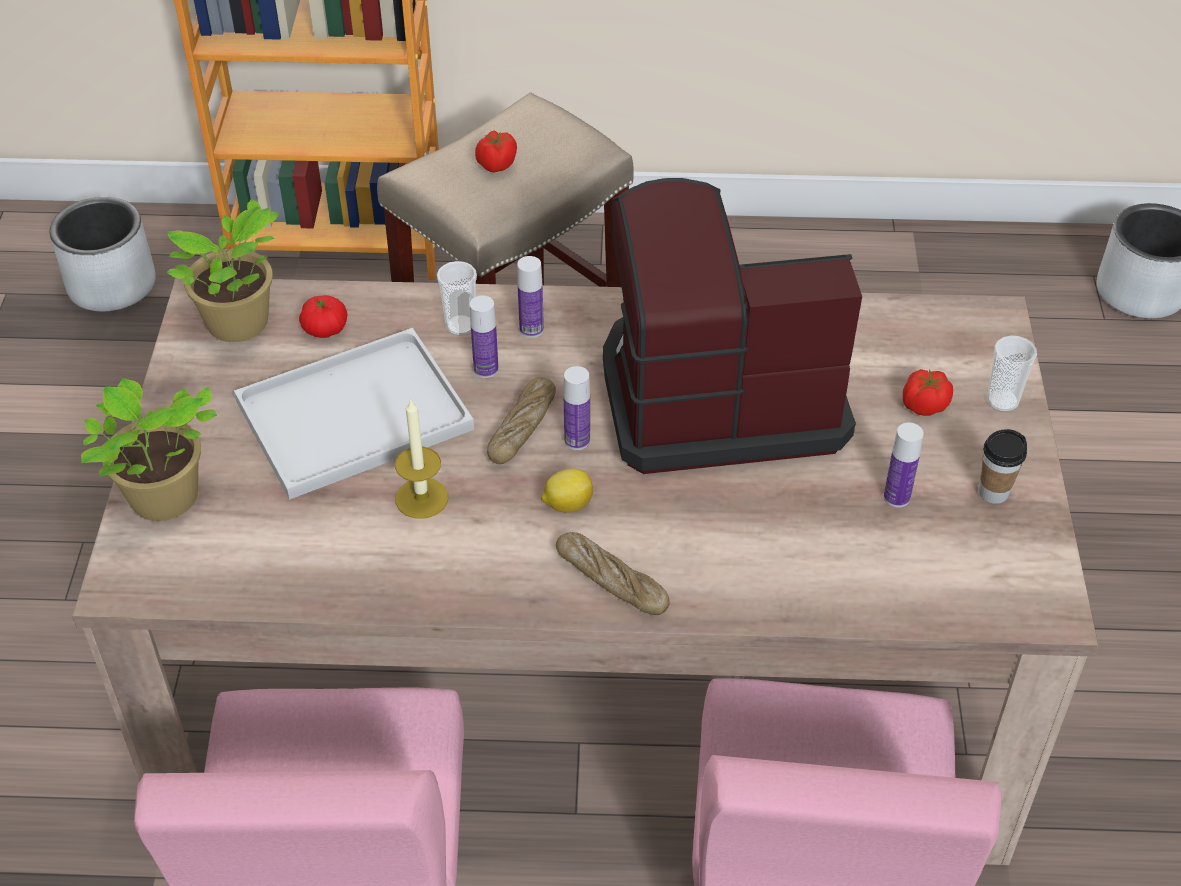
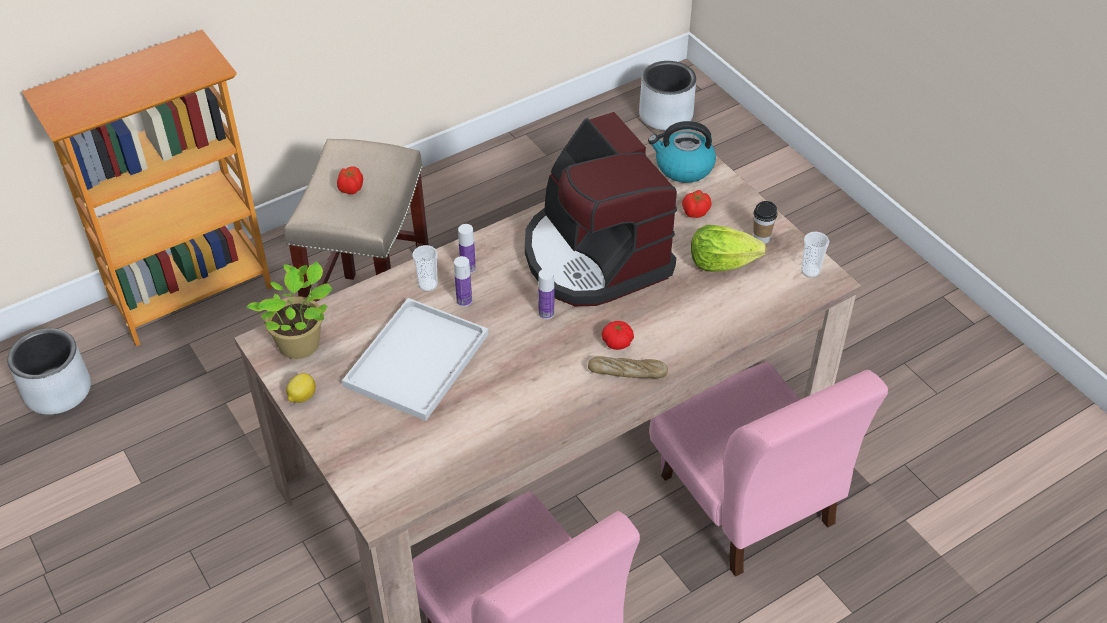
camera: 35 degrees left, 0 degrees up
potted plant [81,378,217,521] -> none
tomato [299,295,347,338] -> tomato moved to [602,321,634,350]
candle [395,398,448,519] -> none
bread [487,377,556,464] -> none
lemon [541,469,593,513] -> lemon moved to [286,373,316,403]
coffee machine [603,178,862,474] -> coffee machine turned 75 degrees counterclockwise [525,112,677,306]
bottle [884,423,924,507] -> lettuce [691,225,766,272]
cup [987,335,1037,412] -> cup moved to [801,232,829,278]
none -> kettle [648,121,716,183]

